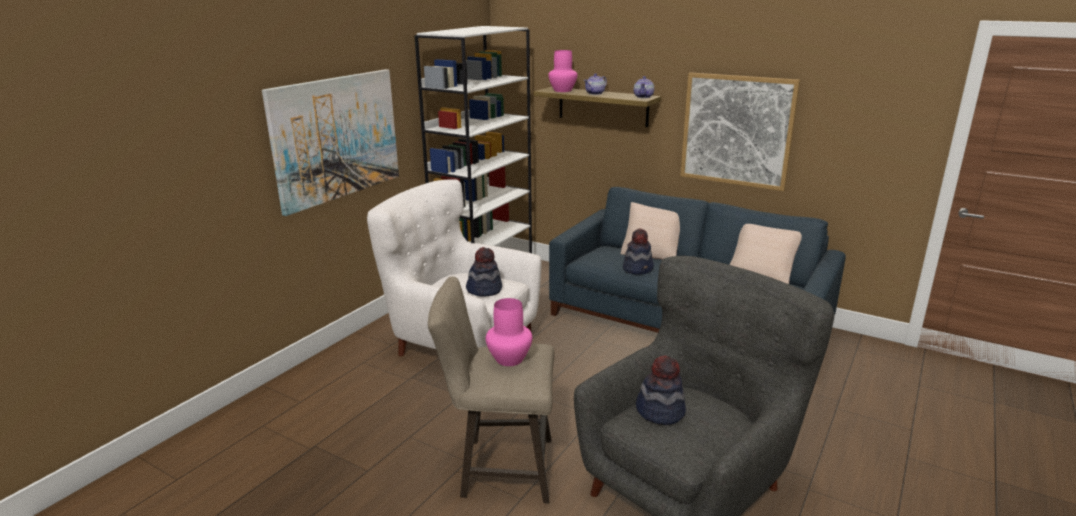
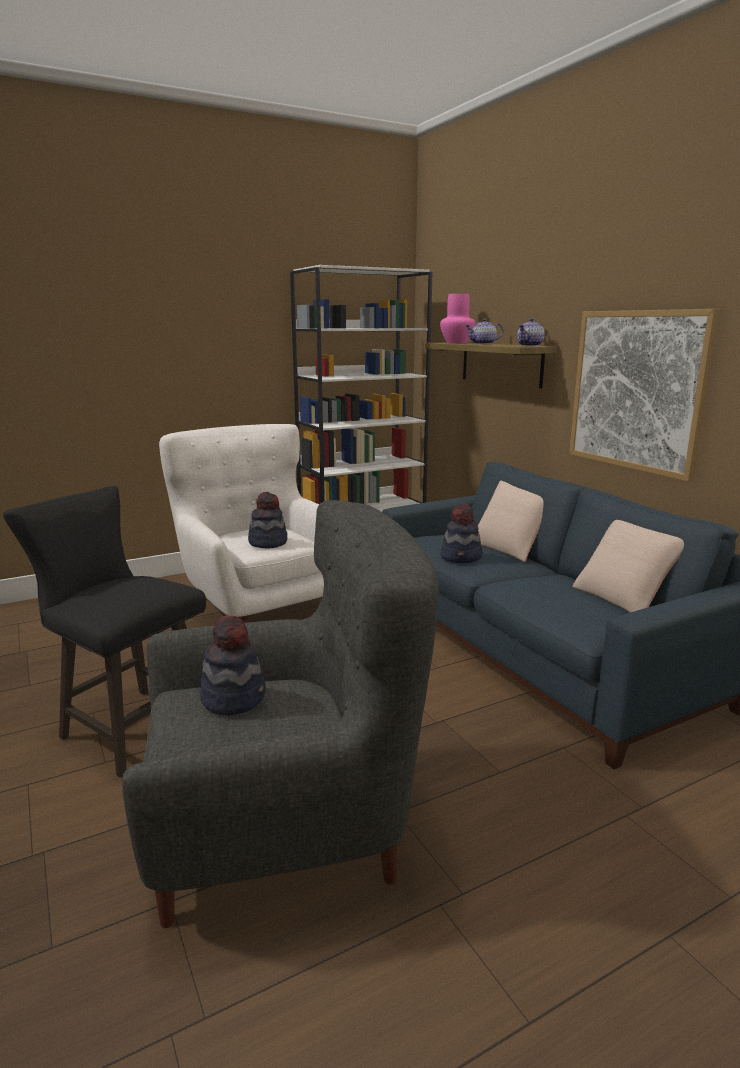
camera: 30 degrees right, 5 degrees down
picture [262,69,399,216] -> none
beige stool [428,276,554,504] -> black stool [3,486,206,778]
pink vase [486,298,532,366] -> none

